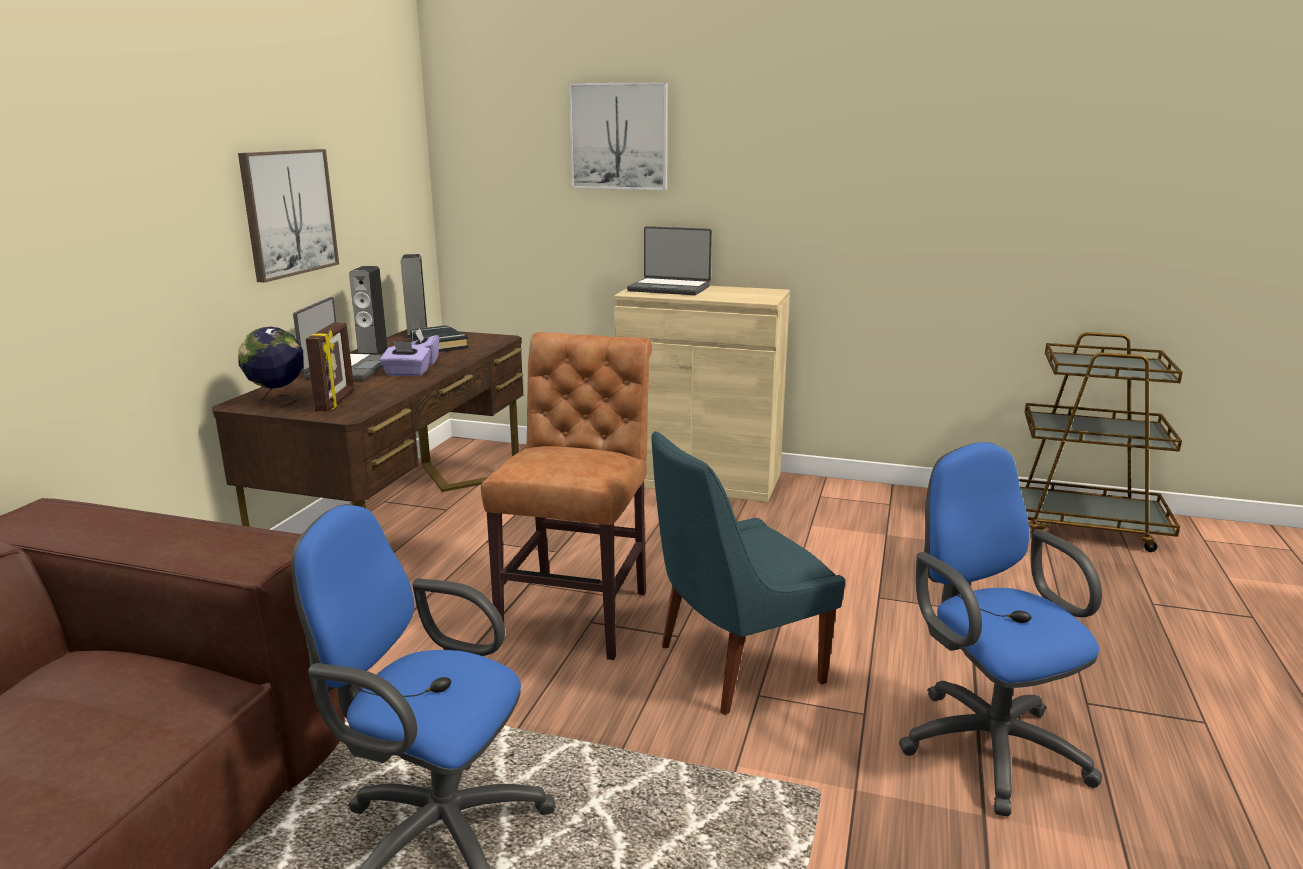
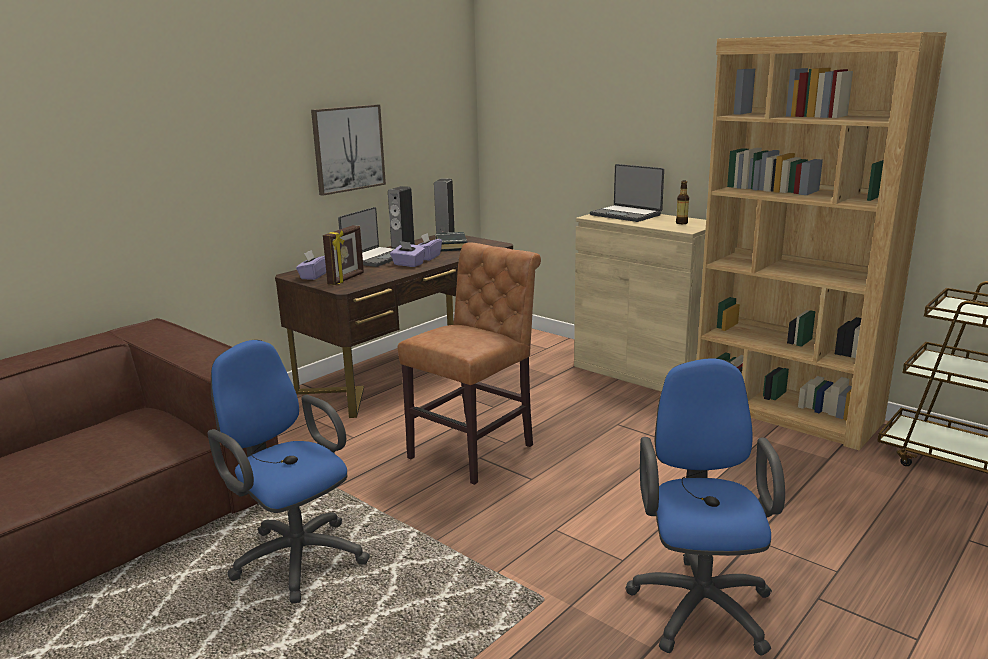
camera: 25 degrees right, 0 degrees up
globe [238,327,303,407] -> purple tissue box [296,250,326,280]
picture [568,82,668,190] -> none
blue chair [651,431,845,715] -> none
none -> bottle [676,181,689,224]
none -> brown bookcase [697,32,947,451]

